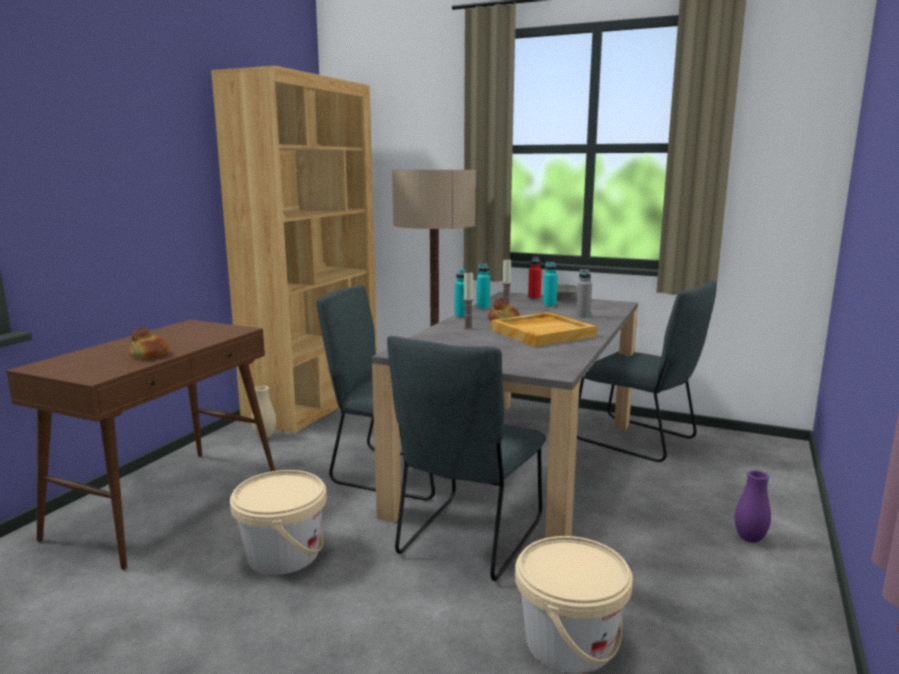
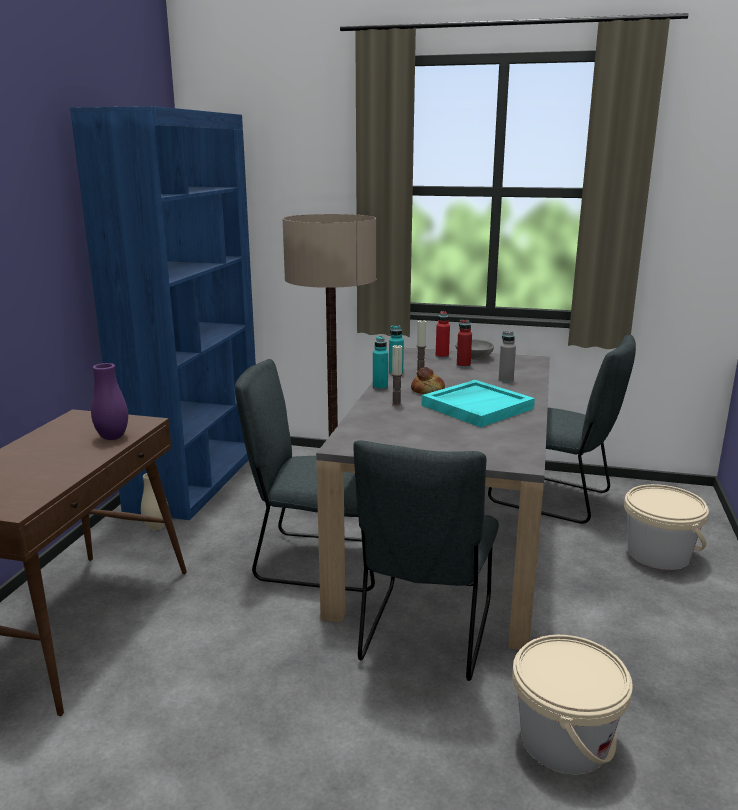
camera: 10 degrees left, 5 degrees up
bread [129,327,169,358] -> none
brown bookcase [211,66,377,433] -> blue bookcase [70,106,256,520]
beige bucket [230,470,327,575] -> beige bucket moved to [624,484,709,570]
beige tray [491,312,597,347] -> turquoise tray [422,380,535,427]
turquoise bottle [543,262,558,307] -> red bottle [457,320,472,368]
purple vase [735,470,771,543] -> purple vase moved to [91,363,128,440]

